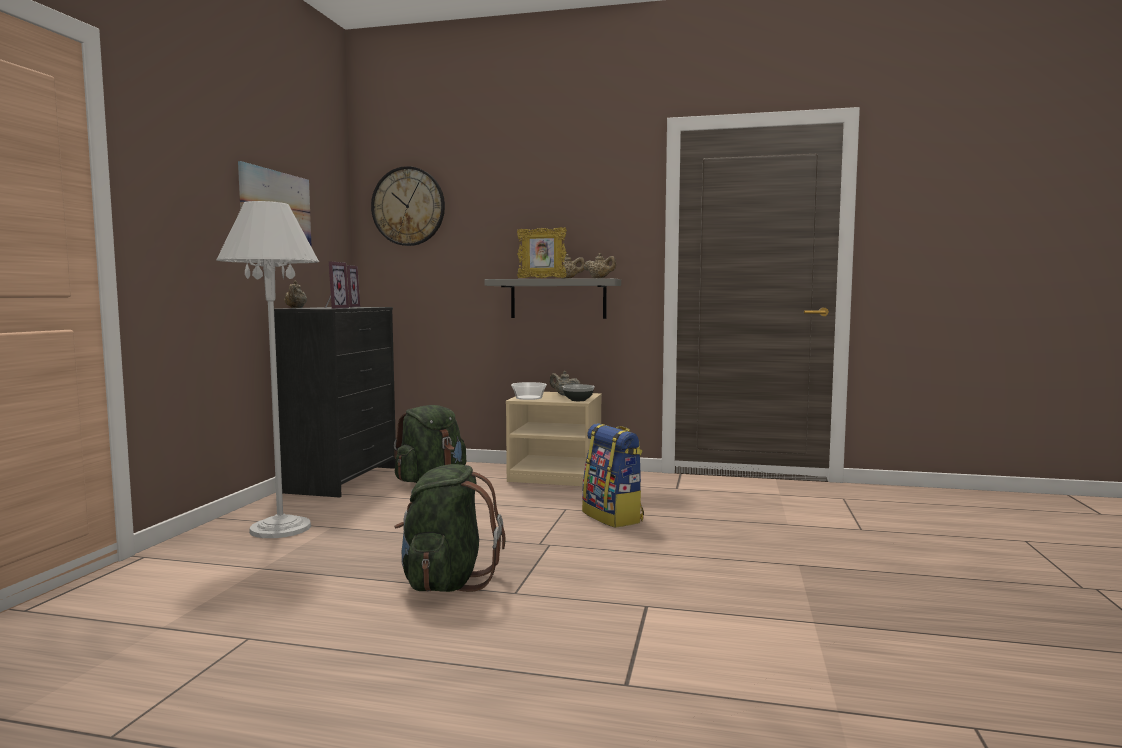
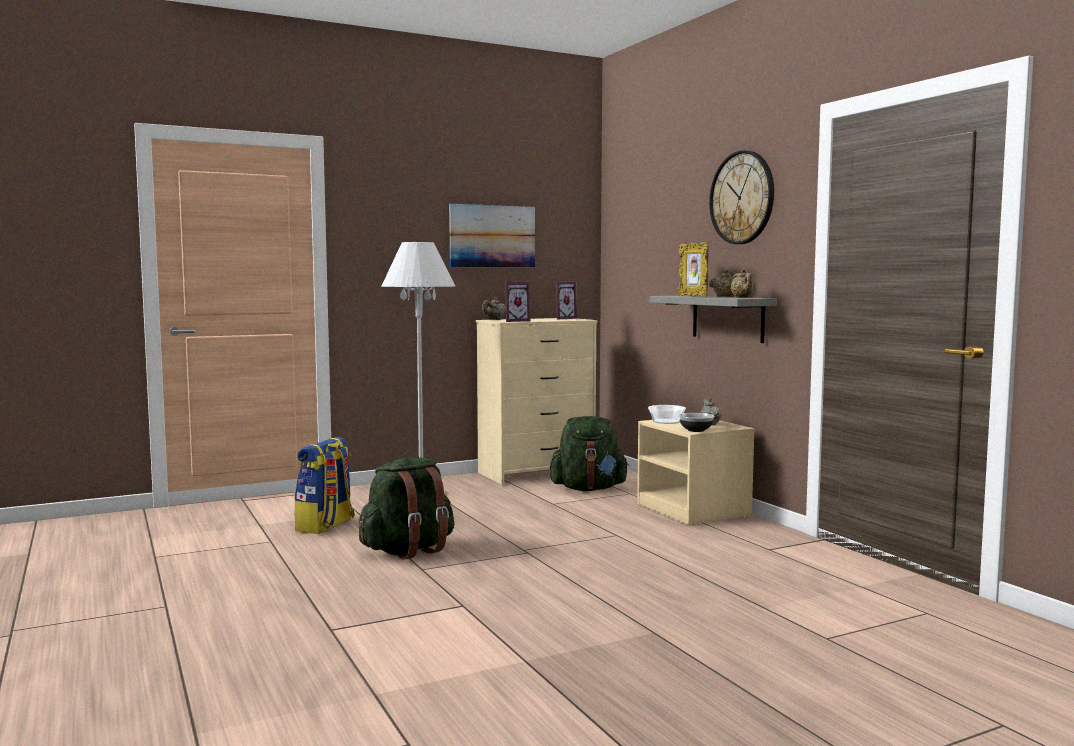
camera: 50 degrees right, 0 degrees up
black dresser [274,307,396,498] -> beige dresser [476,318,598,485]
wall clock [371,166,445,246] -> wall clock moved to [709,150,774,244]
backpack [582,423,644,528] -> backpack moved to [294,437,355,534]

